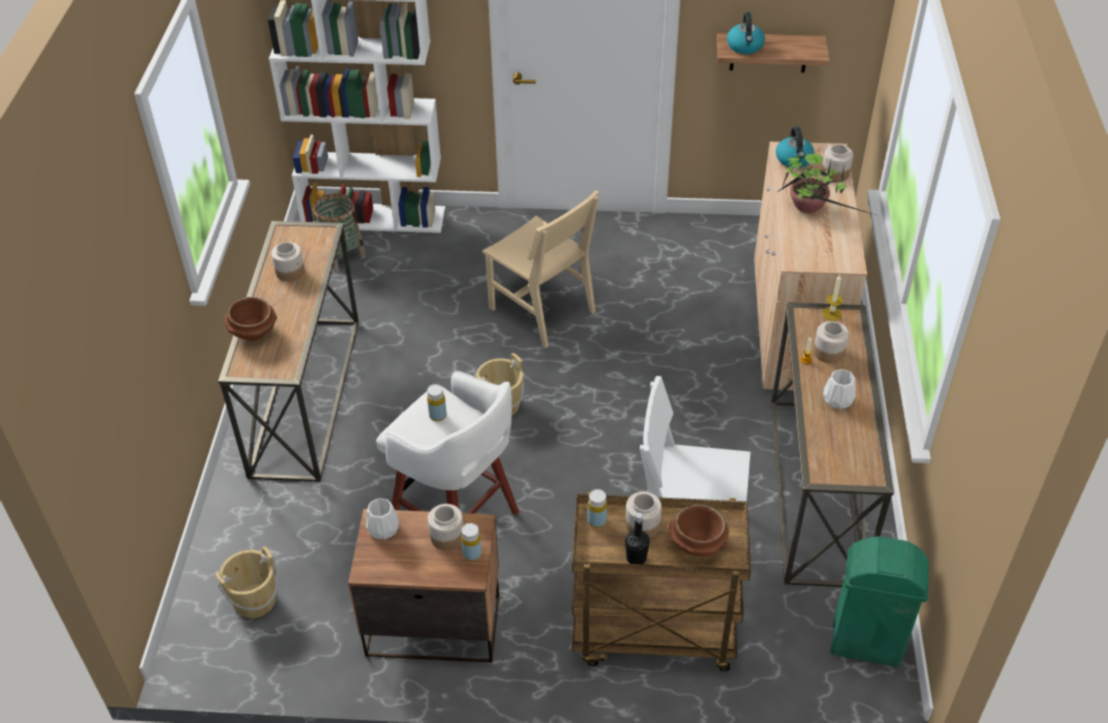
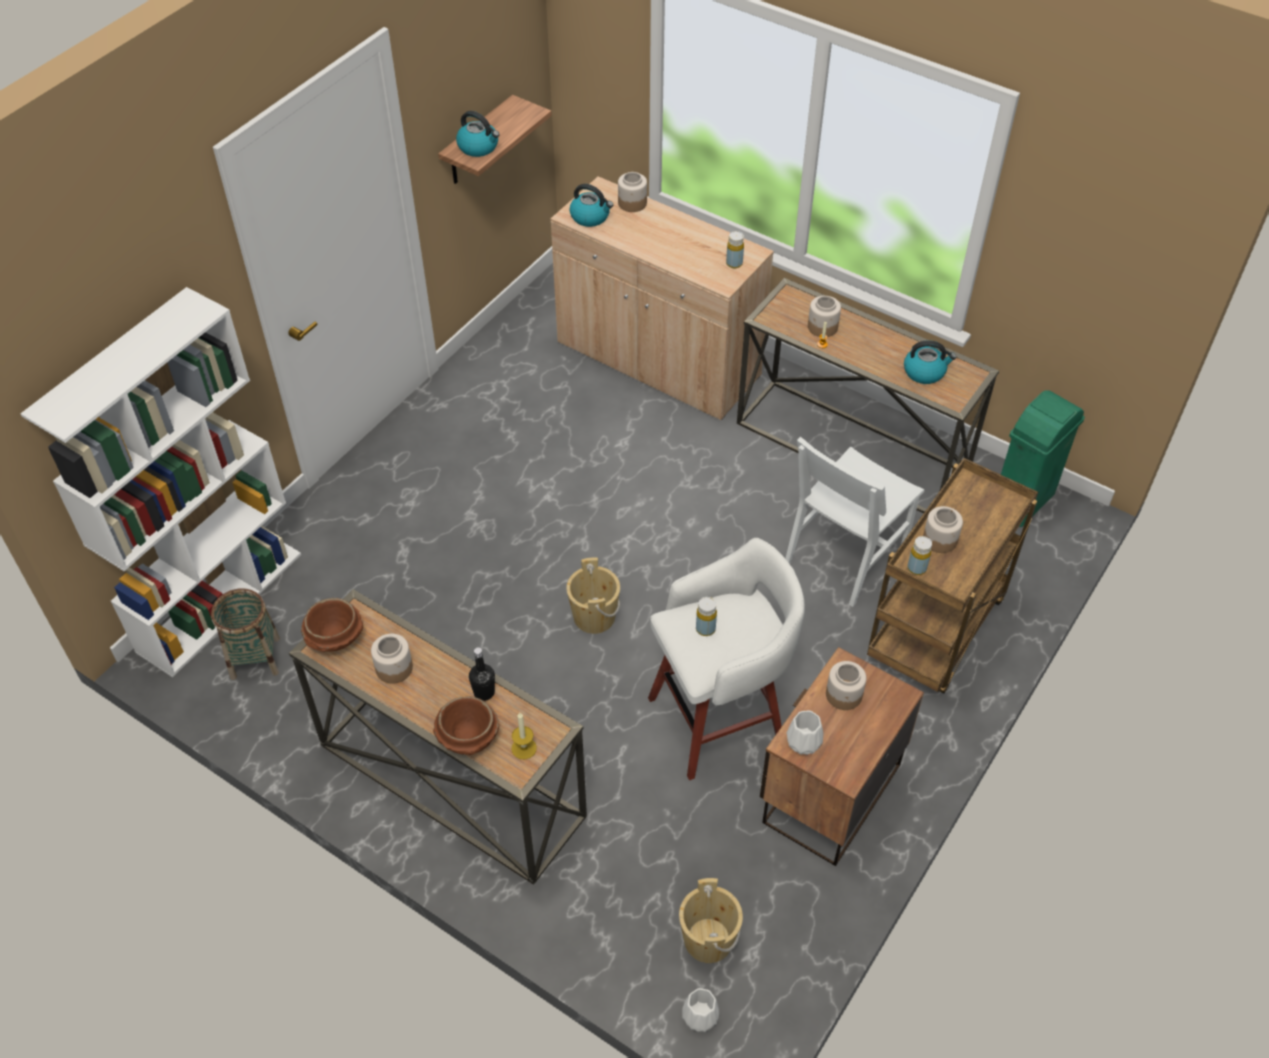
camera: 60 degrees left, 5 degrees up
yellow bottle [461,523,482,561] -> yellow bottle moved to [726,231,744,268]
beige chair [482,190,599,348] -> none
black bottle [625,512,650,564] -> black bottle moved to [469,647,495,701]
brown bowl [669,504,729,556] -> brown bowl moved to [301,598,363,652]
potted plant [777,154,875,215] -> none
candle [822,275,843,321] -> candle moved to [511,713,537,759]
white vase [823,369,856,409] -> white vase moved to [682,988,719,1032]
none -> kettle [904,340,956,384]

